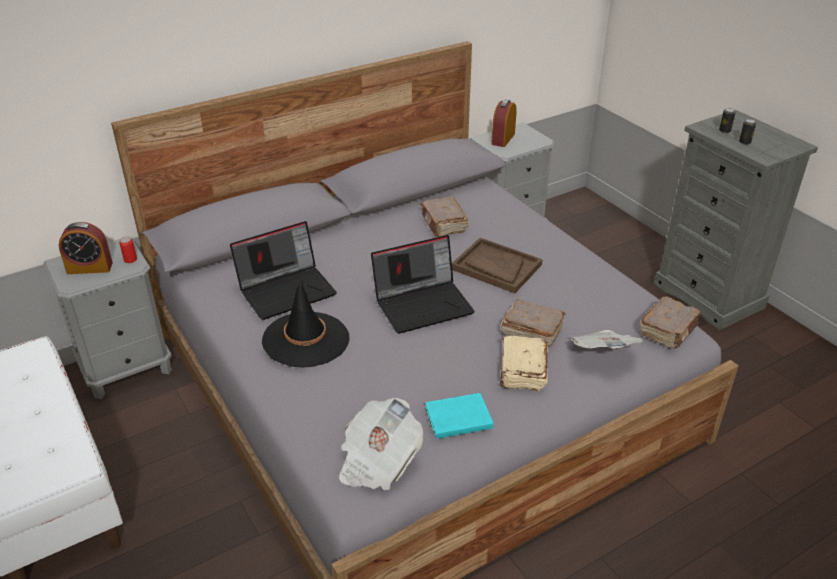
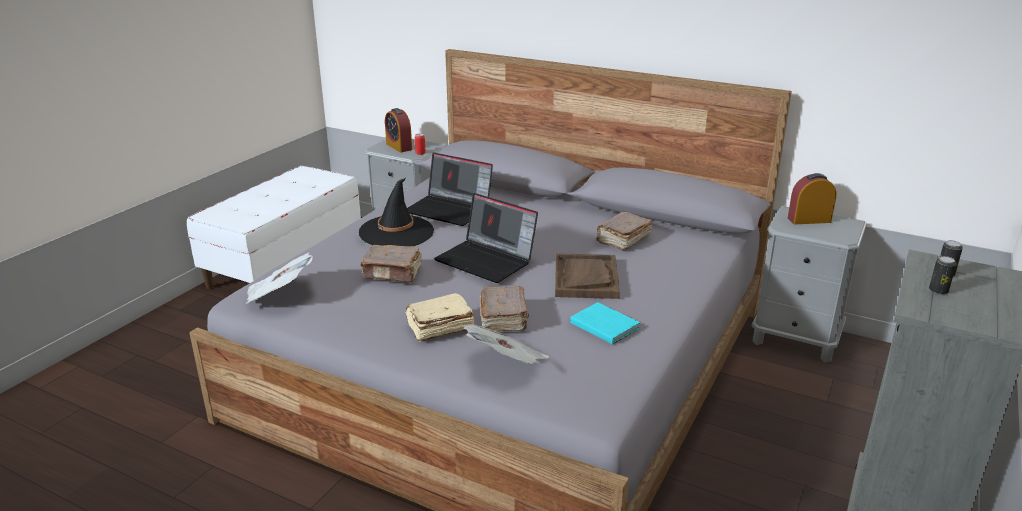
camera: 60 degrees right, 10 degrees down
turquoise book [425,393,494,439] -> turquoise book moved to [570,302,640,344]
brown book [640,296,700,349] -> brown book moved to [360,245,422,282]

